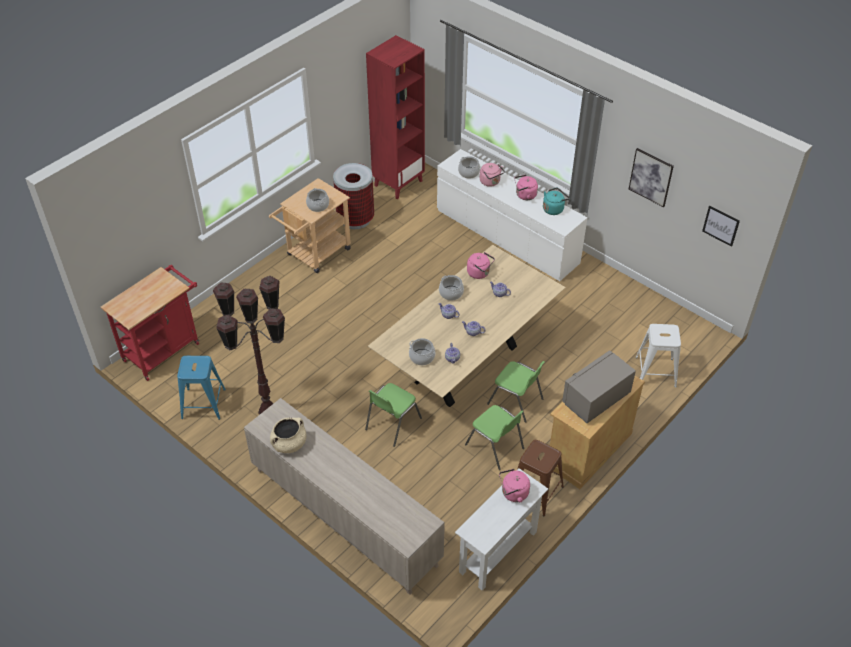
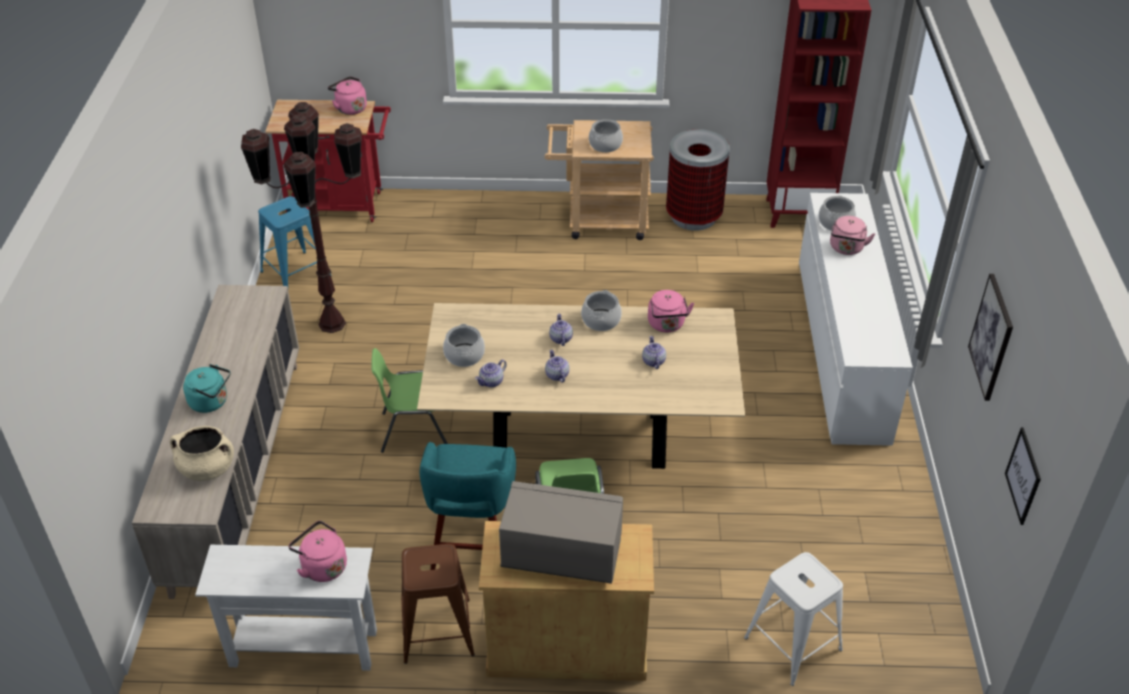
camera: 50 degrees right, 5 degrees down
beige cooking pot [270,418,306,453] -> beige cooking pot moved to [170,426,234,481]
green chair [465,405,524,470] -> turquoise stool [419,442,516,570]
pink kettle [515,174,538,200] -> pink kettle moved to [328,76,367,115]
turquoise kettle [543,188,570,215] -> turquoise kettle moved to [183,364,231,413]

